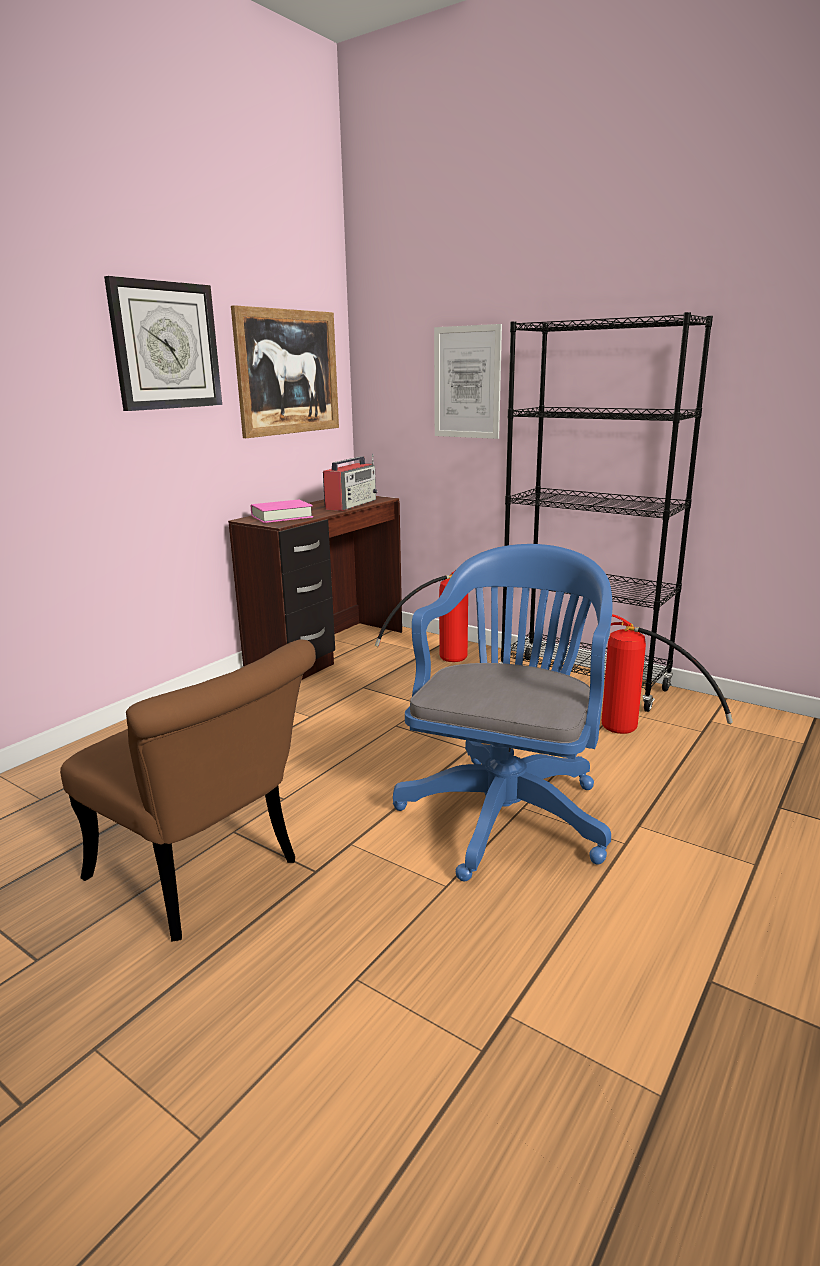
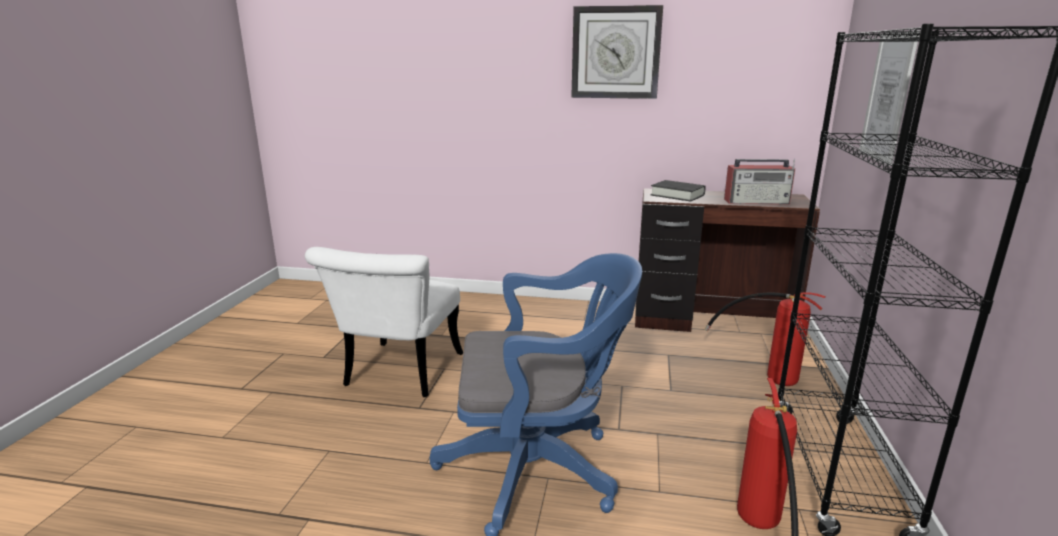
camera: 65 degrees right, 0 degrees up
brown chair [60,640,316,941] -> white chair [305,247,463,397]
picture [231,305,339,438] -> none
pink book [251,500,313,523] -> black book [651,180,706,202]

